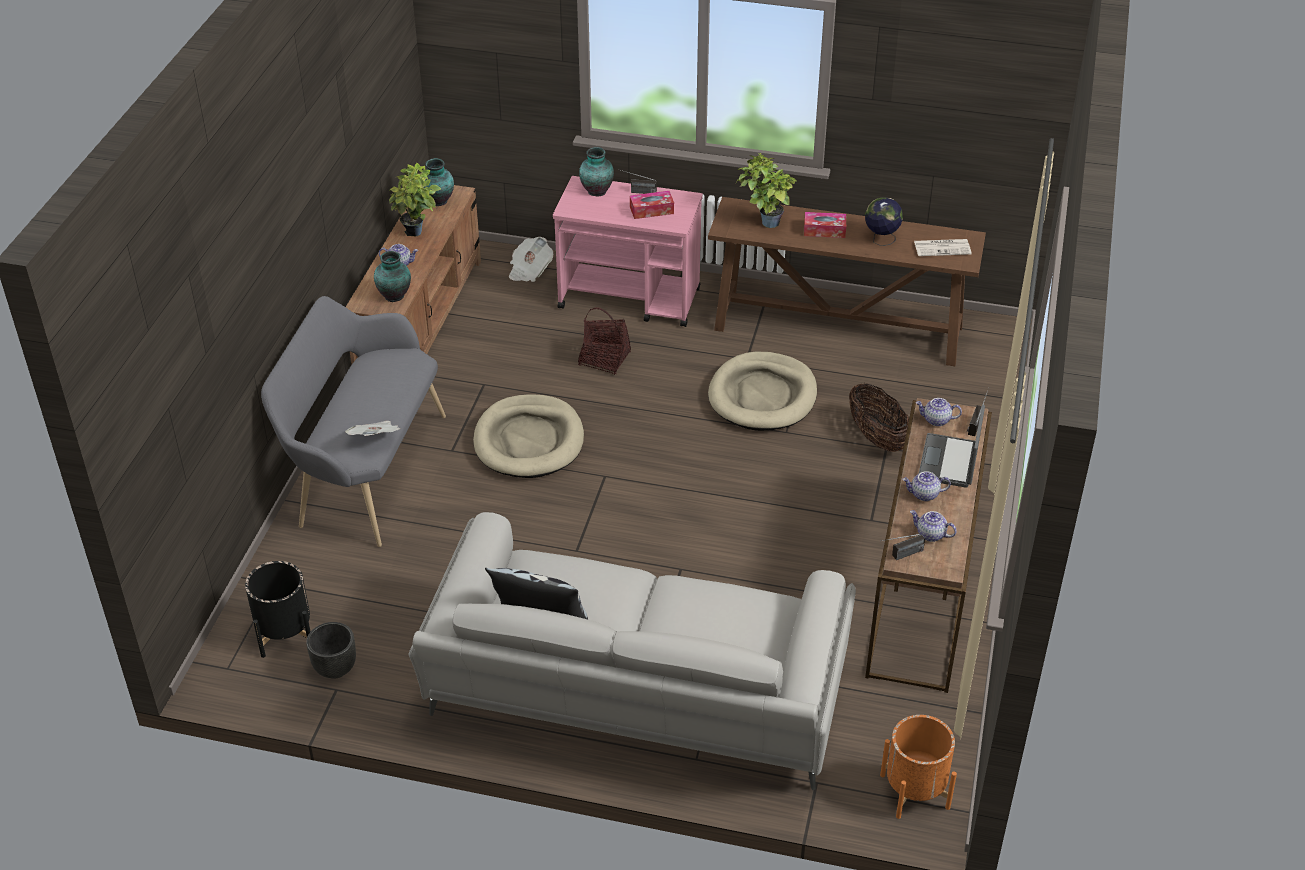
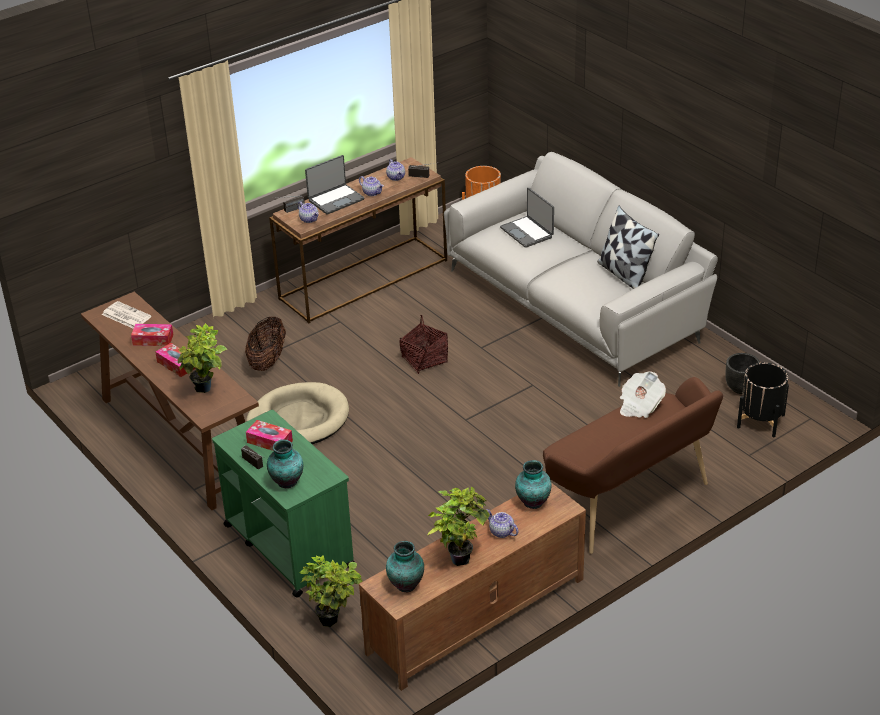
camera: 140 degrees left, 5 degrees down
grey bench [261,296,446,547] -> brown bench [543,377,723,554]
beige dog bed [473,394,584,478] -> none
newspaper [509,237,553,282] -> potted plant [300,556,362,627]
pink cart [553,176,703,327] -> green cart [212,410,355,597]
basket [578,307,631,375] -> basket moved to [400,315,448,374]
globe [865,197,903,246] -> tissue box [131,324,173,346]
none -> laptop [500,188,554,248]

